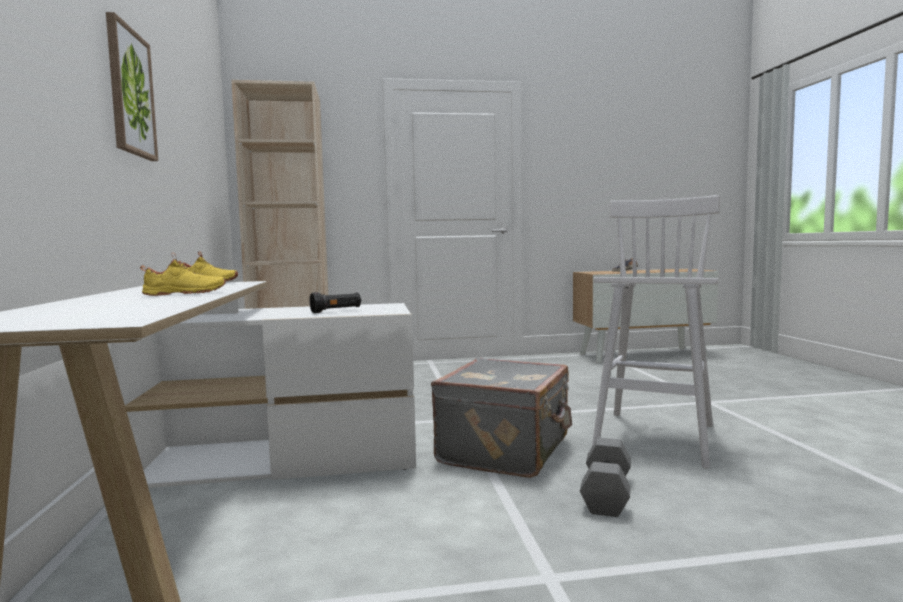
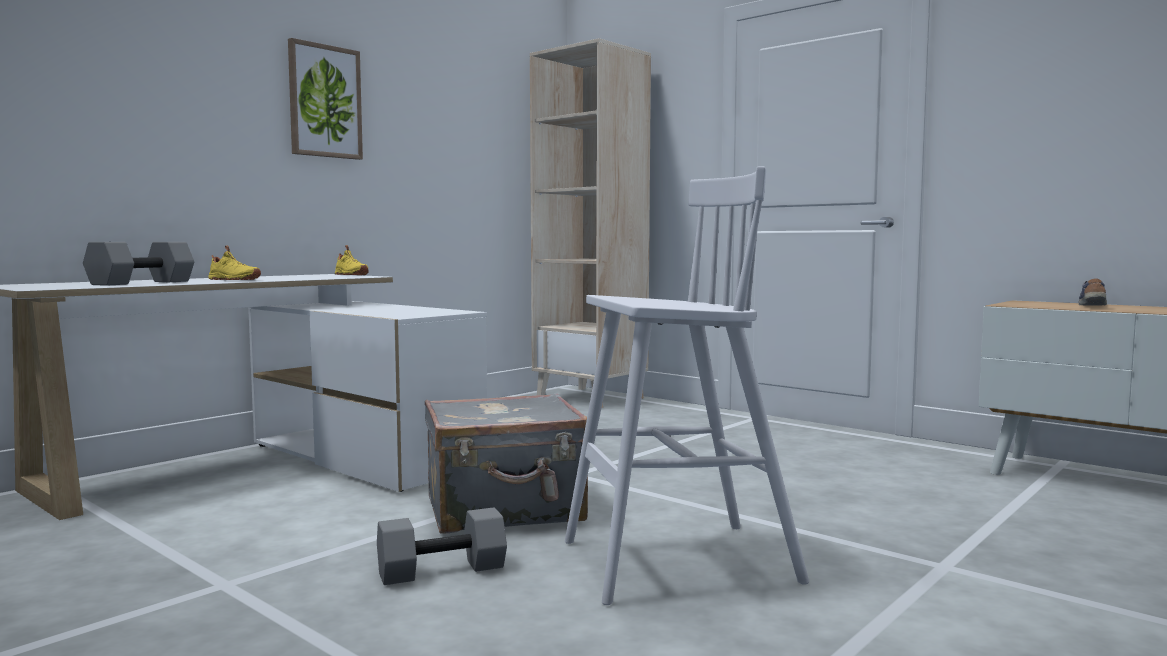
camera: 50 degrees right, 0 degrees up
black flashlight [309,292,361,313] -> none
none -> grey dumbbell [83,242,194,286]

